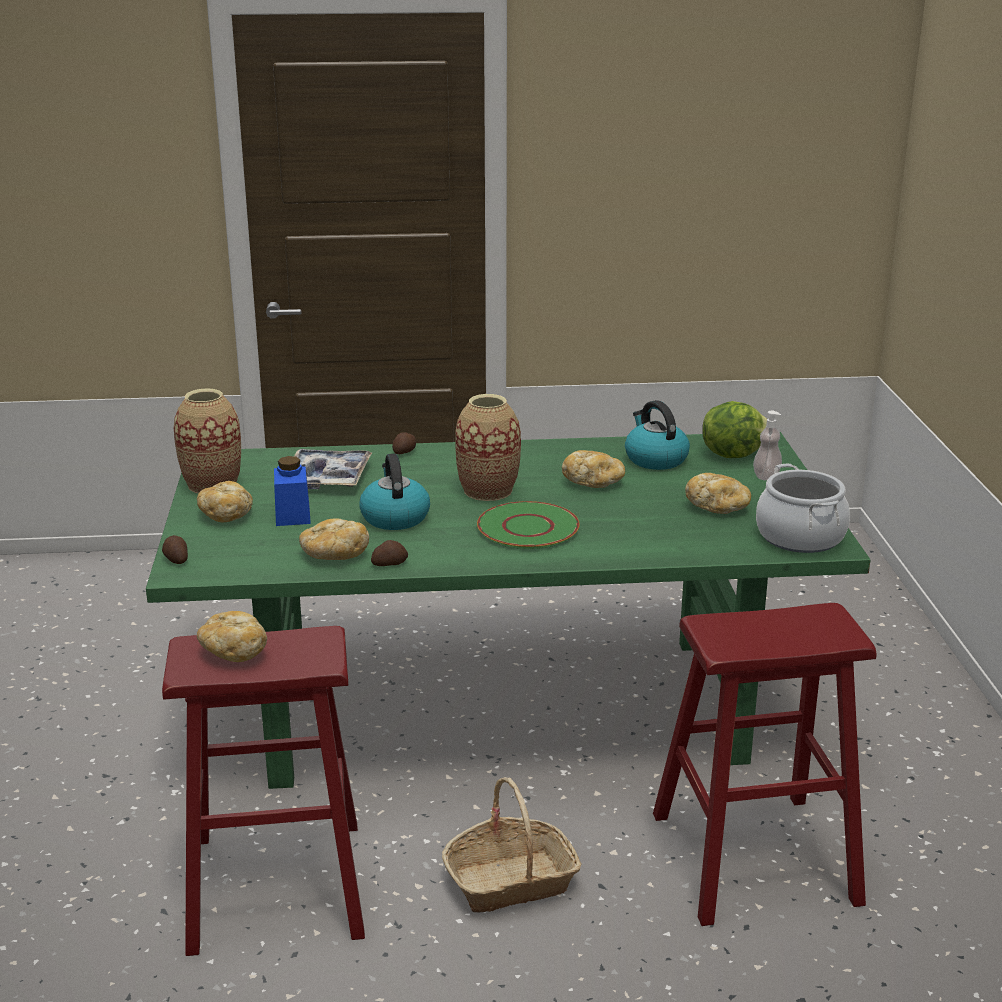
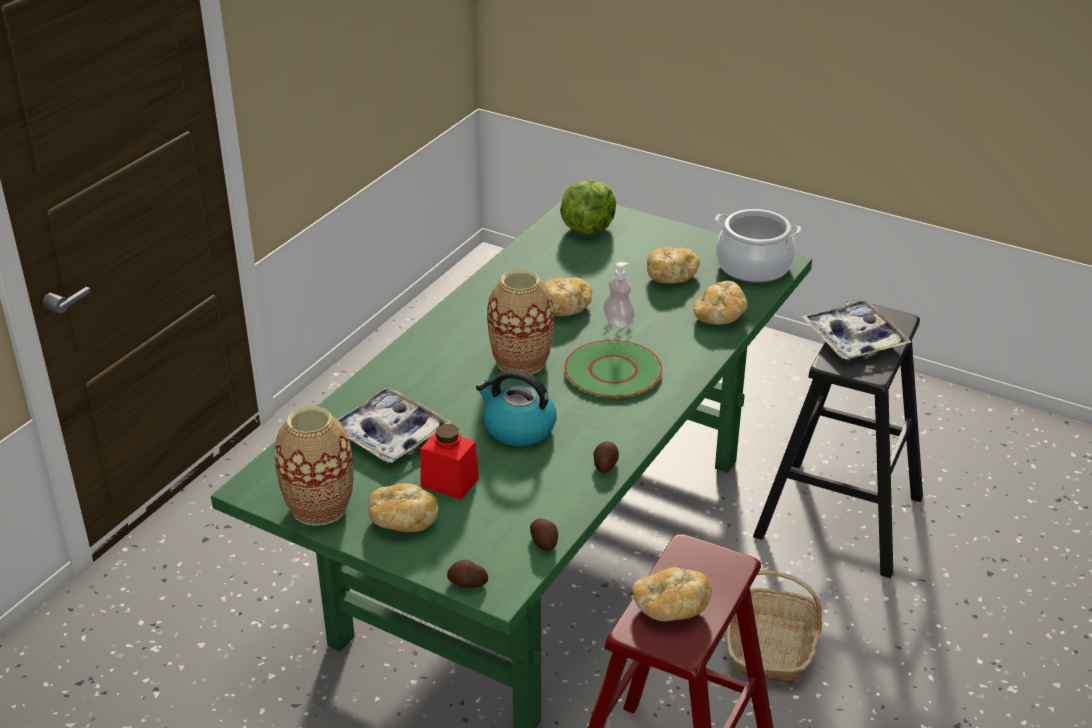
camera: 55 degrees left, 10 degrees up
blue jar [274,456,311,526] -> red jar [421,424,479,500]
bread [299,518,369,560] -> bread moved to [693,281,748,325]
potato [392,432,416,454] -> potato moved to [530,519,558,551]
kettle [625,400,690,470] -> none
red stool [653,603,876,926] -> black stool [753,301,923,578]
soap dispenser [753,411,782,481] -> soap dispenser moved to [604,262,634,329]
none -> tray [801,301,911,359]

